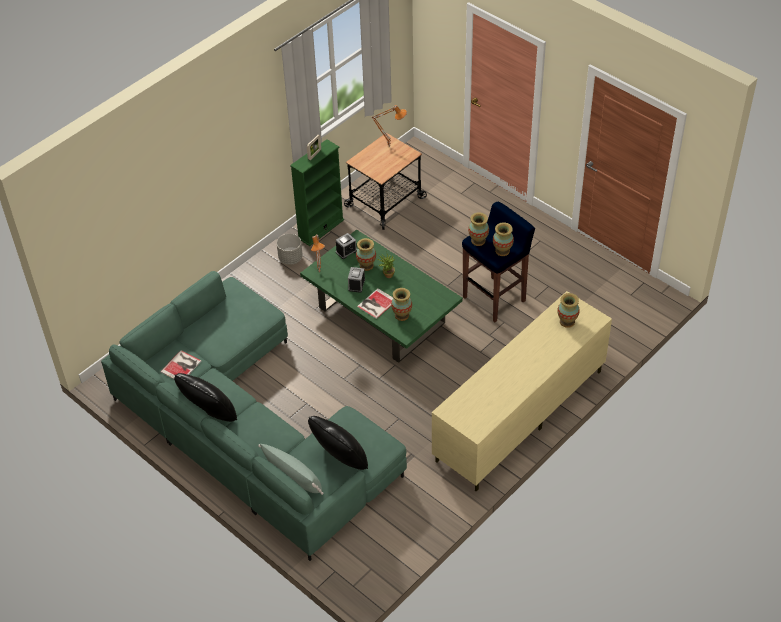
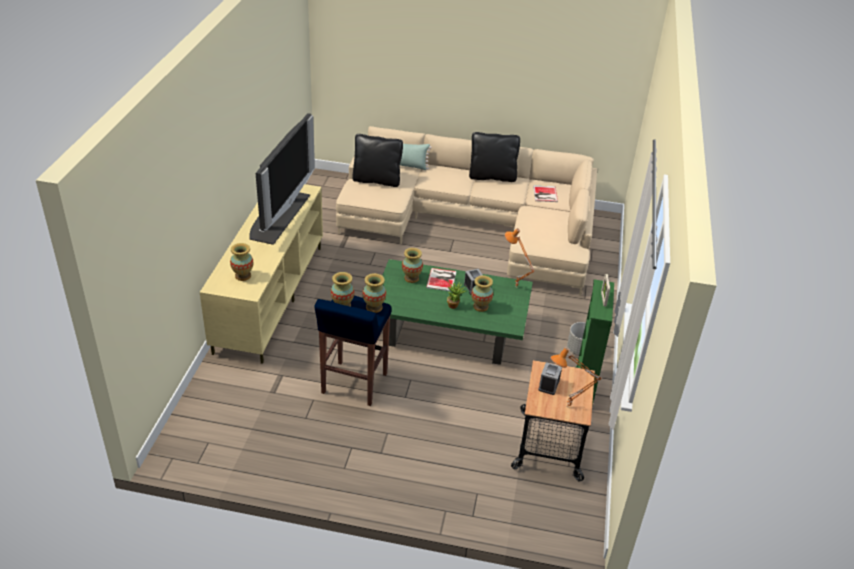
camera: 145 degrees right, 10 degrees down
green sofa [101,271,407,561] -> beige sofa [336,126,597,296]
alarm clock [336,233,357,259] -> alarm clock moved to [538,362,562,395]
none -> television [249,113,315,245]

